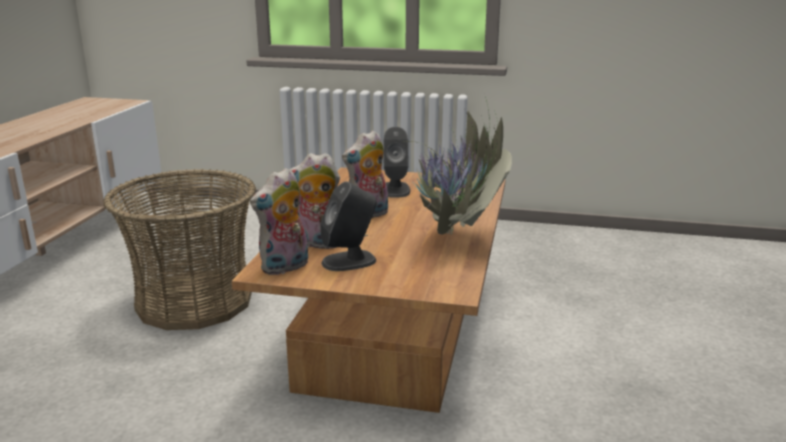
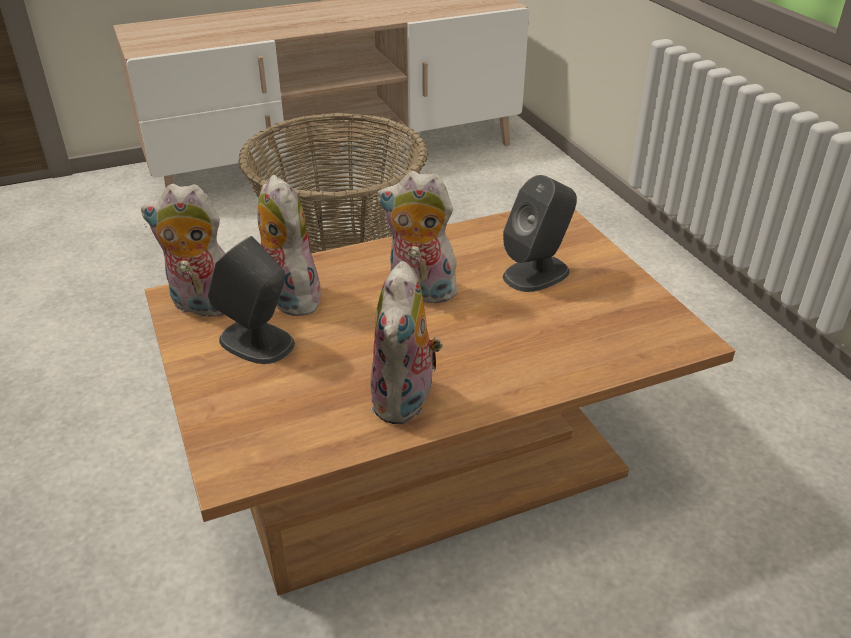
camera: 55 degrees right, 15 degrees up
potted plant [365,97,512,236] -> plush toy [370,261,443,424]

